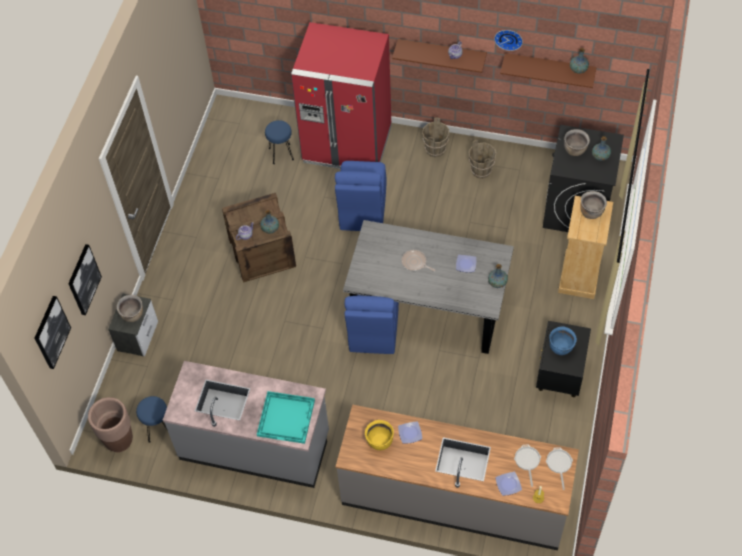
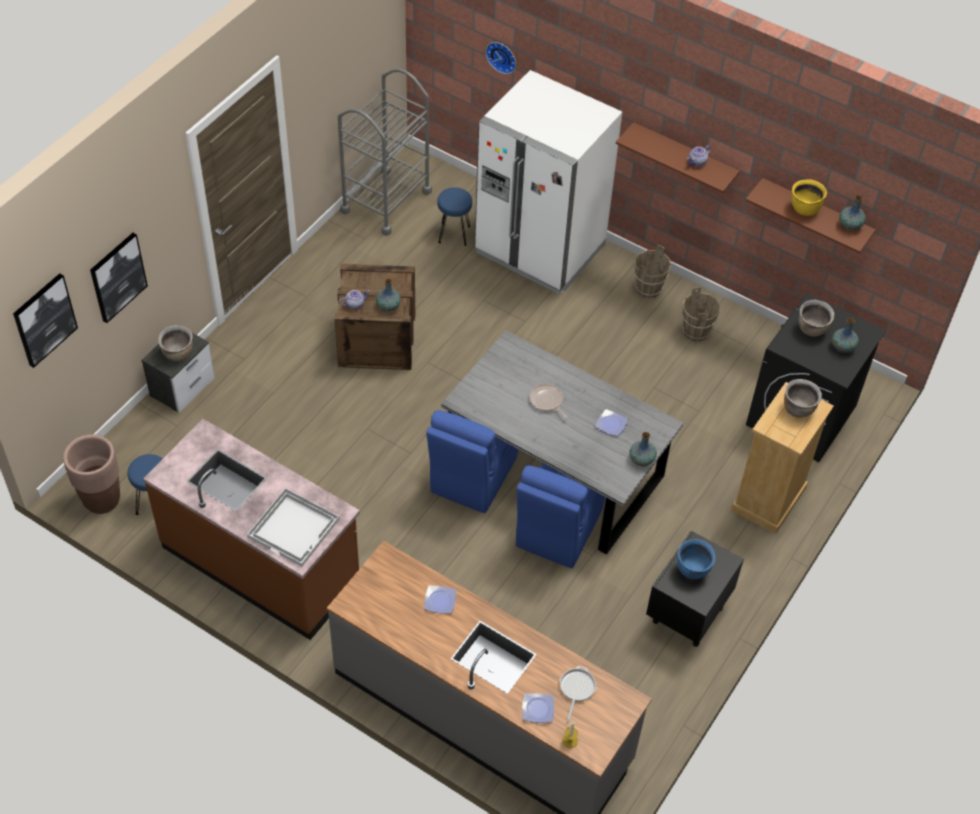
camera: 15 degrees right, 5 degrees down
grey counter [163,361,329,488] -> brown counter [143,419,360,640]
turquoise tray [257,391,315,444] -> white tray [247,488,339,567]
red fridge [291,22,392,169] -> white fridge [475,70,622,294]
blue chair [335,161,386,231] -> blue chair moved to [516,463,605,568]
yellow cooking pot [365,420,394,450] -> yellow cooking pot moved to [791,179,827,216]
wall clock [494,30,523,51] -> wall clock moved to [486,42,516,74]
frying pan [546,447,573,490] -> none
none -> grey cart [338,69,432,236]

